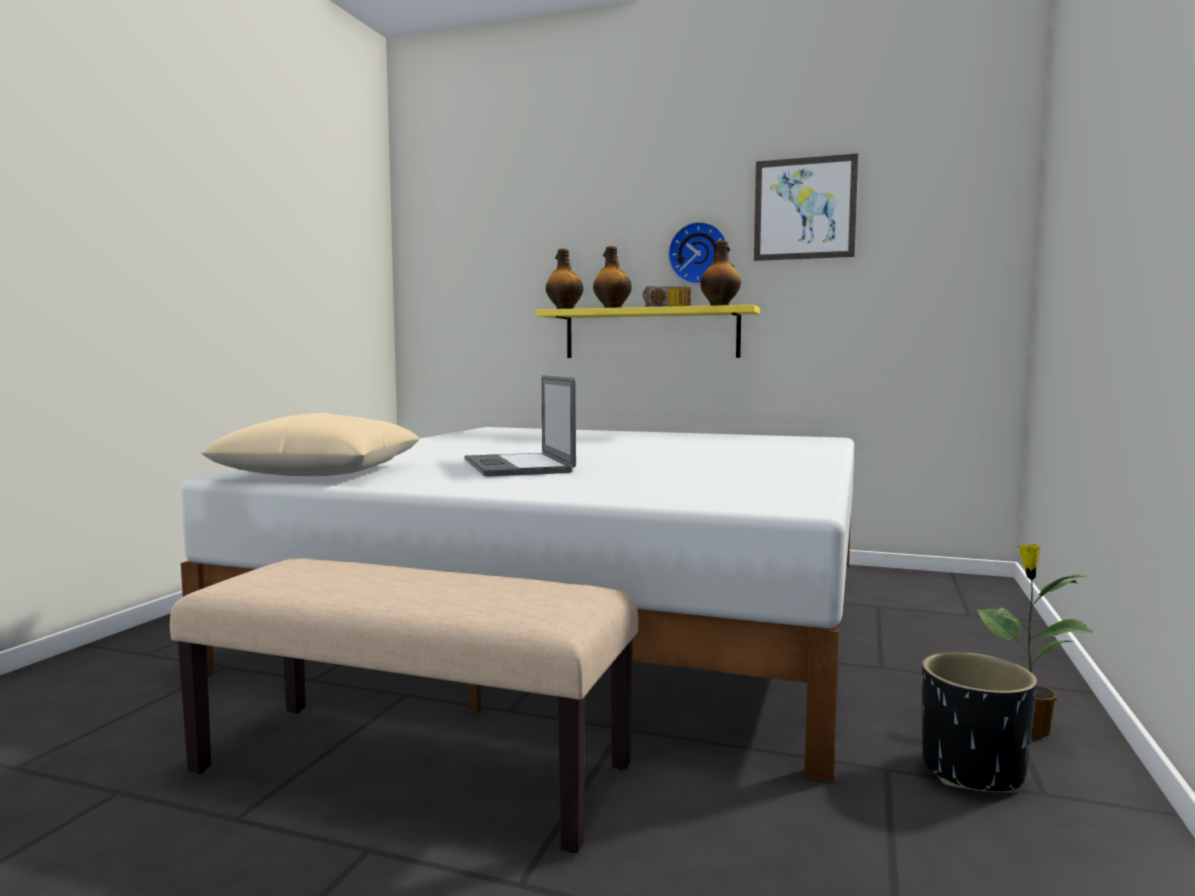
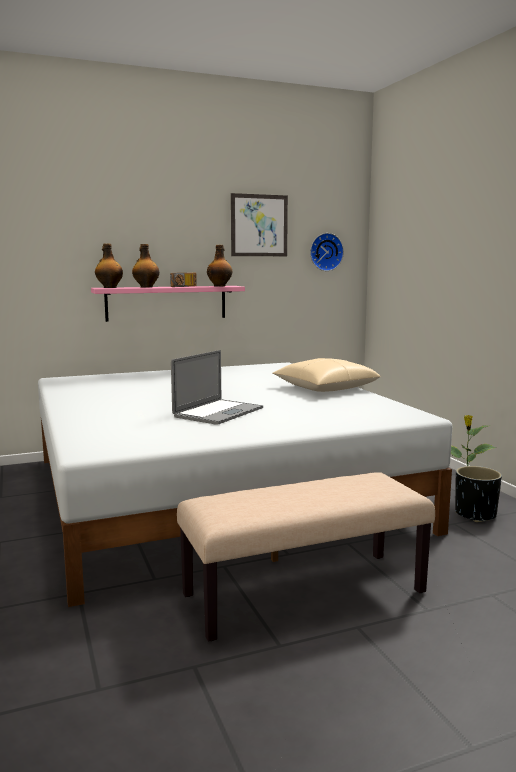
camera: 40 degrees left, 5 degrees up
beige pillow [201,413,420,476] -> beige pillow moved to [273,358,380,392]
laptop [465,375,576,476] -> laptop turned 90 degrees counterclockwise [171,350,263,425]
yellow shelf [536,305,760,358] -> pink shelf [91,286,245,322]
wall clock [668,221,729,285] -> wall clock moved to [310,233,344,271]

